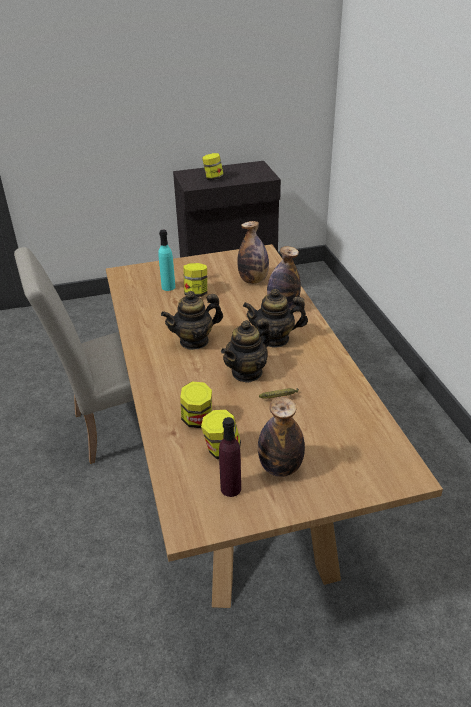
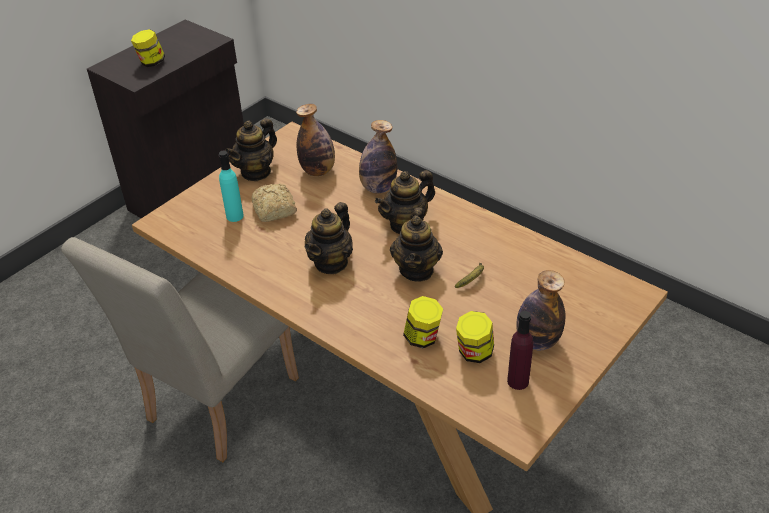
camera: 35 degrees left, 5 degrees up
jar [183,263,207,297] -> bread [251,184,297,222]
none -> teapot [225,118,277,181]

